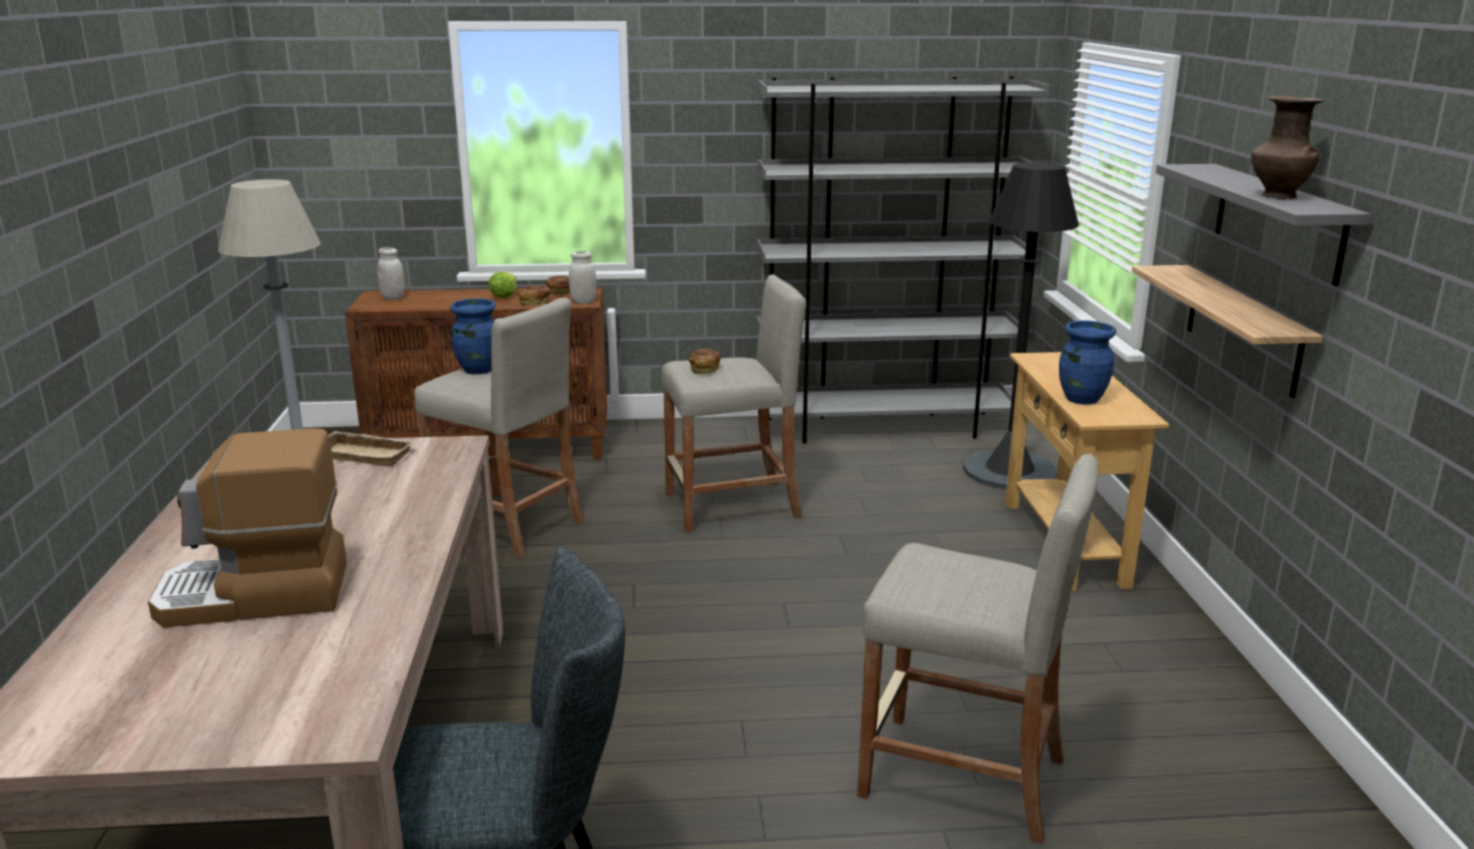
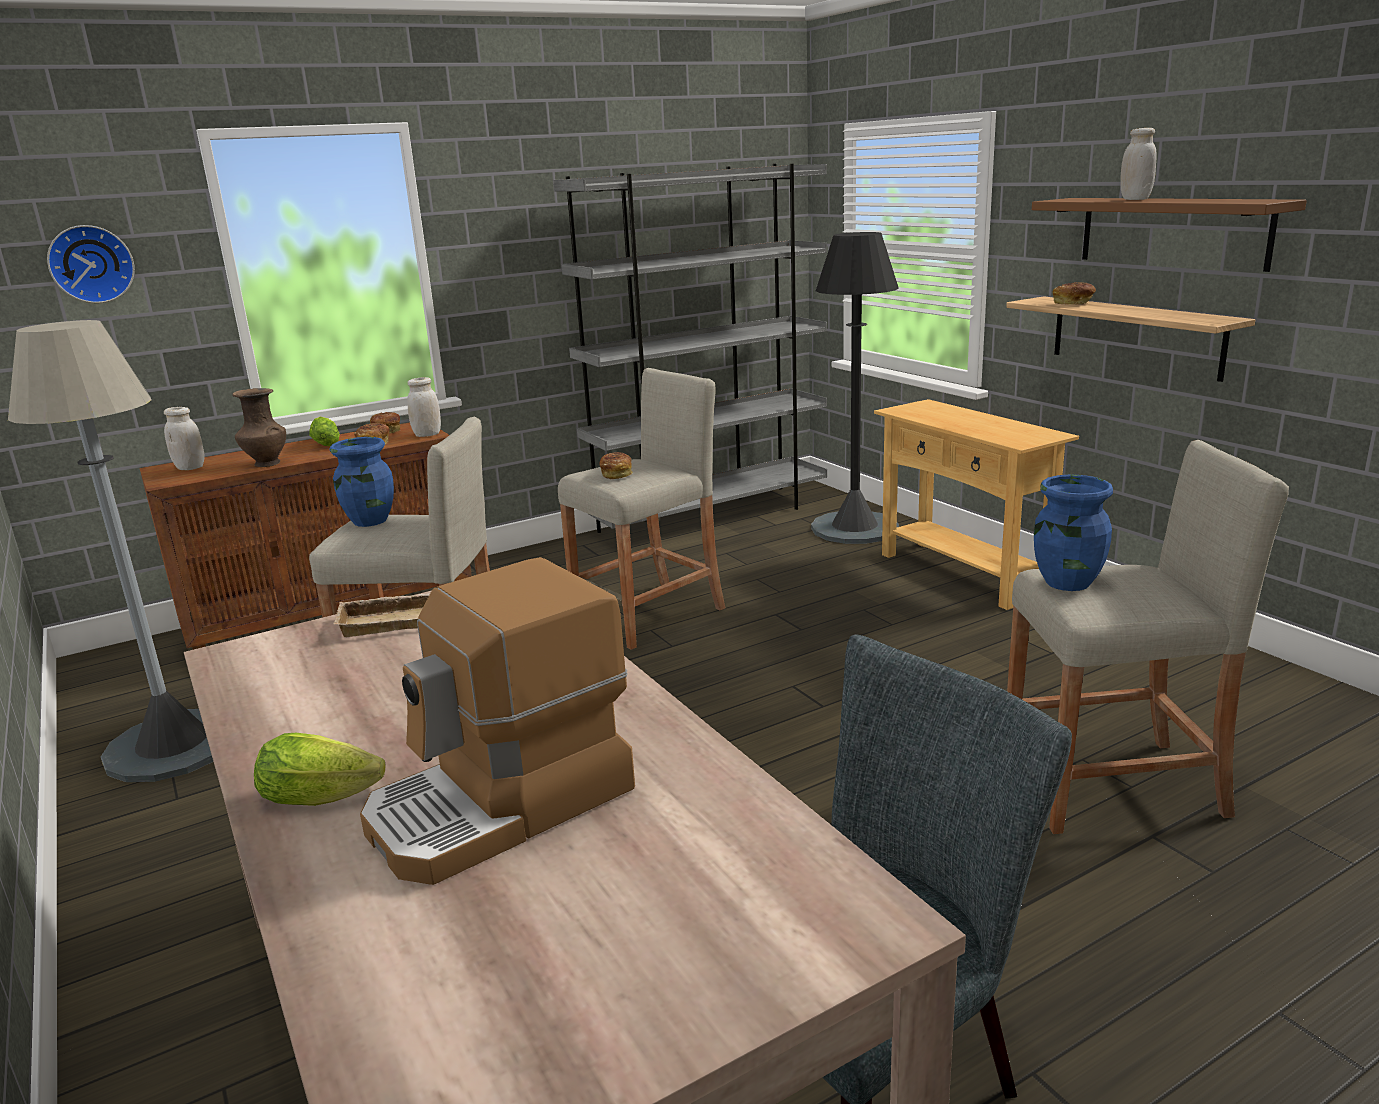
camera: 25 degrees left, 0 degrees up
blue vase [1059,321,1116,405] -> blue vase moved to [1034,474,1113,591]
grey shelf [1156,164,1371,286] -> brown shelf [1032,198,1307,272]
brown vase [1251,96,1323,199] -> brown vase moved to [232,388,286,467]
none -> wall clock [47,225,135,303]
none -> lettuce [254,733,385,806]
none -> bread [1053,282,1096,305]
none -> white jar [1120,128,1157,200]

